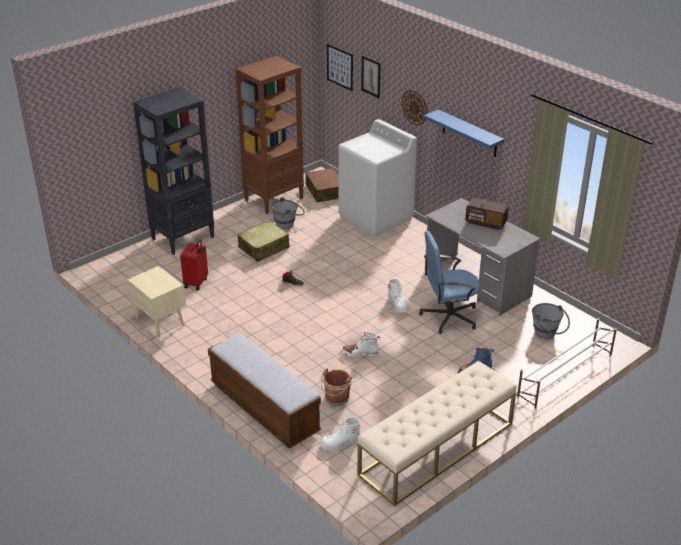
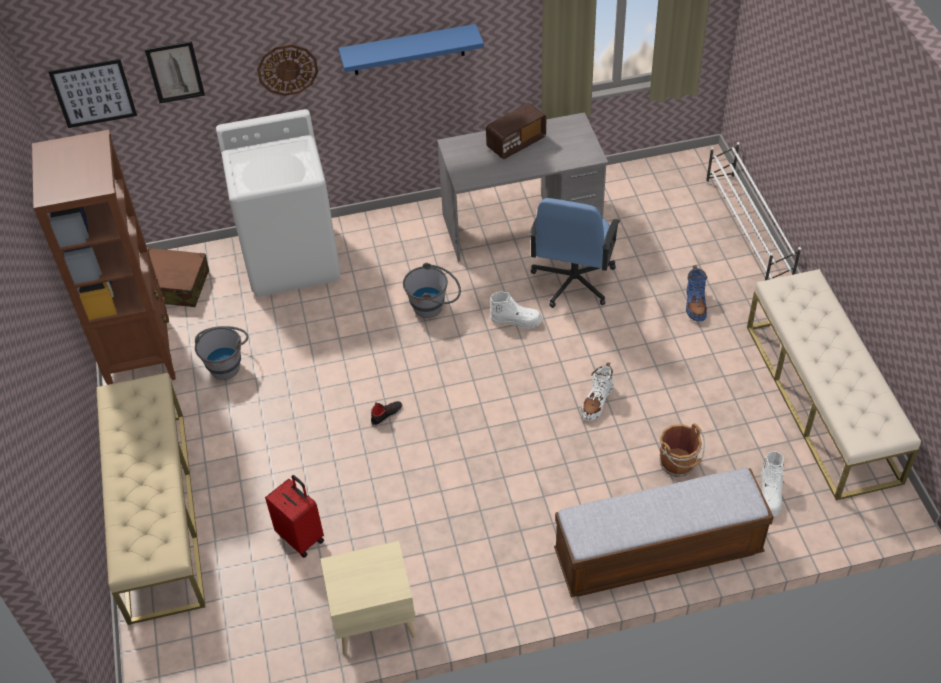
camera: 60 degrees left, 15 degrees up
black bookcase [133,87,214,255] -> beige bench [96,373,205,625]
beige suitcase [238,220,289,262] -> none
grey bucket [532,303,570,339] -> grey bucket moved to [403,263,461,318]

